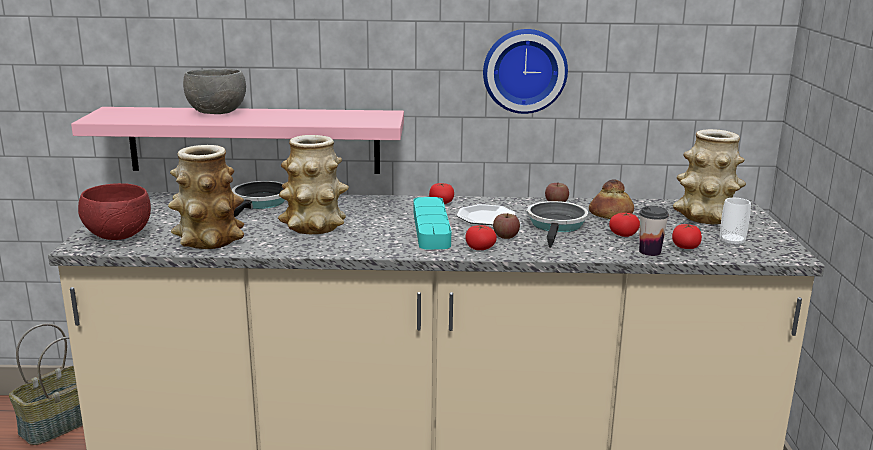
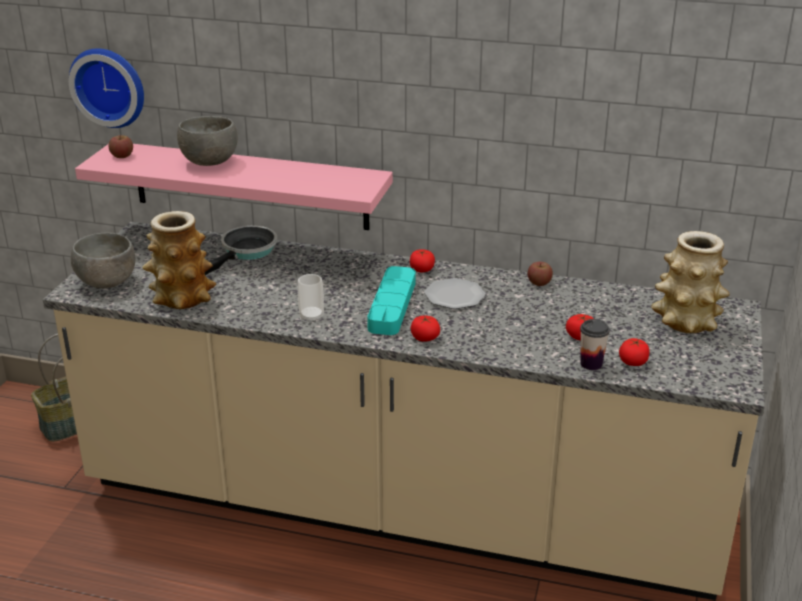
camera: 15 degrees right, 10 degrees up
red bowl [78,183,151,240] -> grey bowl [71,233,135,288]
vase [278,135,349,234] -> none
wall clock [483,29,568,114] -> wall clock moved to [69,49,144,128]
apple [493,213,520,239] -> apple moved to [109,135,133,158]
frying pan [527,201,588,248] -> none
bread [589,179,634,219] -> none
cup [720,198,751,247] -> cup moved to [298,274,324,323]

